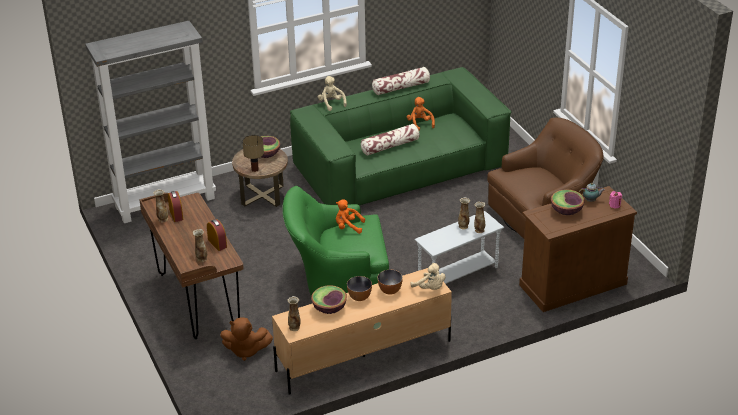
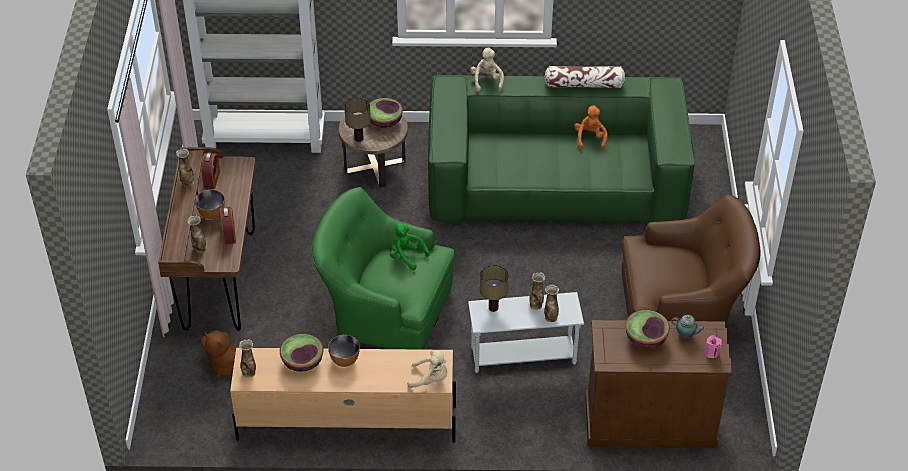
camera: 25 degrees right, 10 degrees up
orange plush toy [336,199,365,234] -> green plush toy [390,223,430,270]
pillow [361,124,420,156] -> none
bowl [378,270,403,295] -> bowl moved to [195,190,225,219]
beige plush toy [410,263,445,290] -> beige plush toy turned 60 degrees counterclockwise [407,351,447,388]
none -> table lamp [480,265,509,312]

